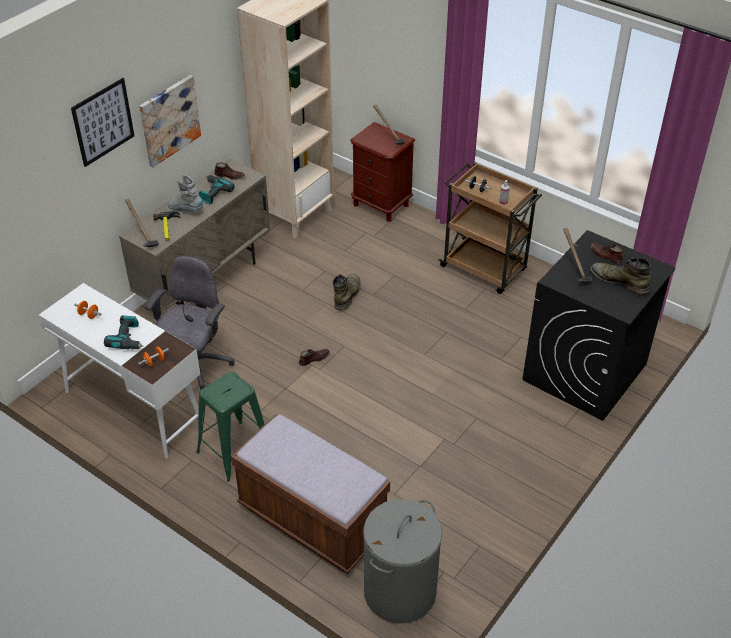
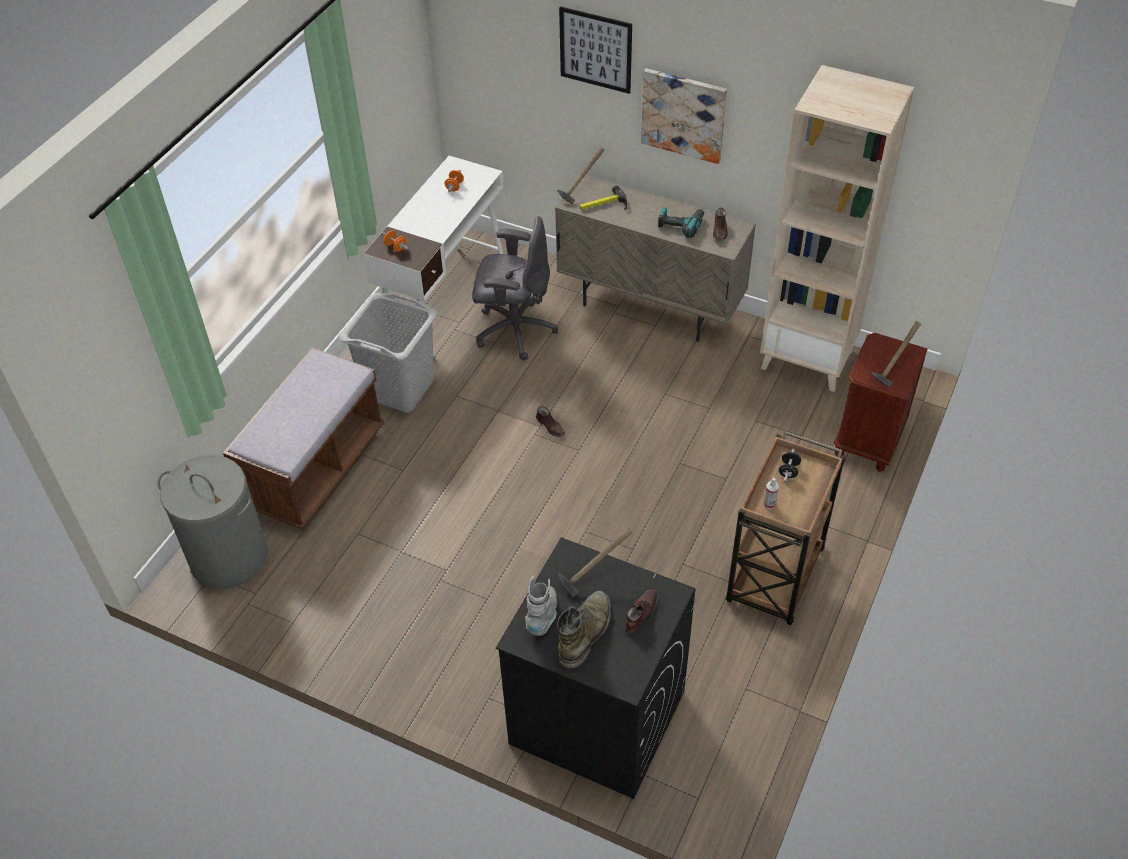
camera: 80 degrees right, 5 degrees up
power drill [104,315,143,349] -> none
grey boot [167,174,203,212] -> grey boot moved to [525,575,557,636]
green stool [196,371,265,482] -> grey laundry basket [339,293,437,412]
green boot [333,273,361,311] -> none

